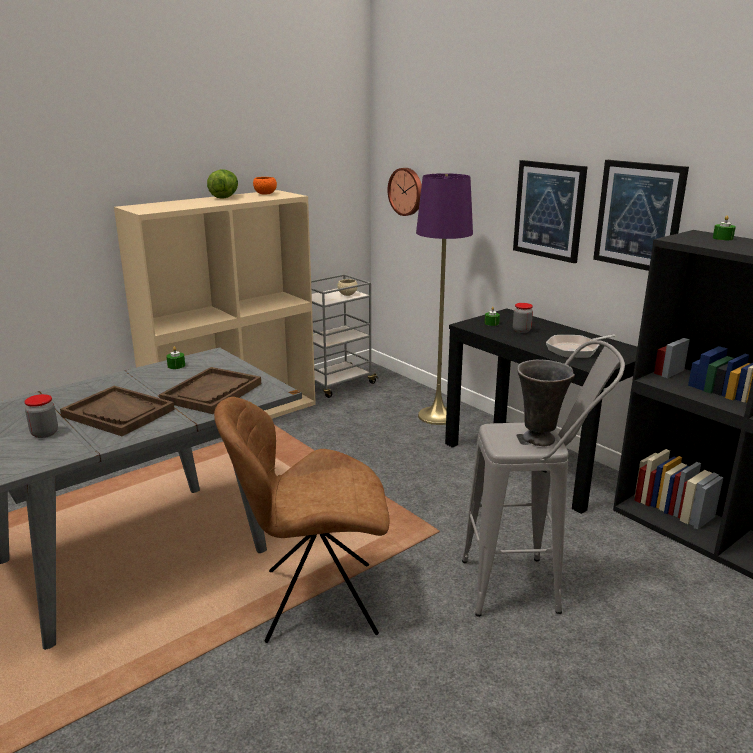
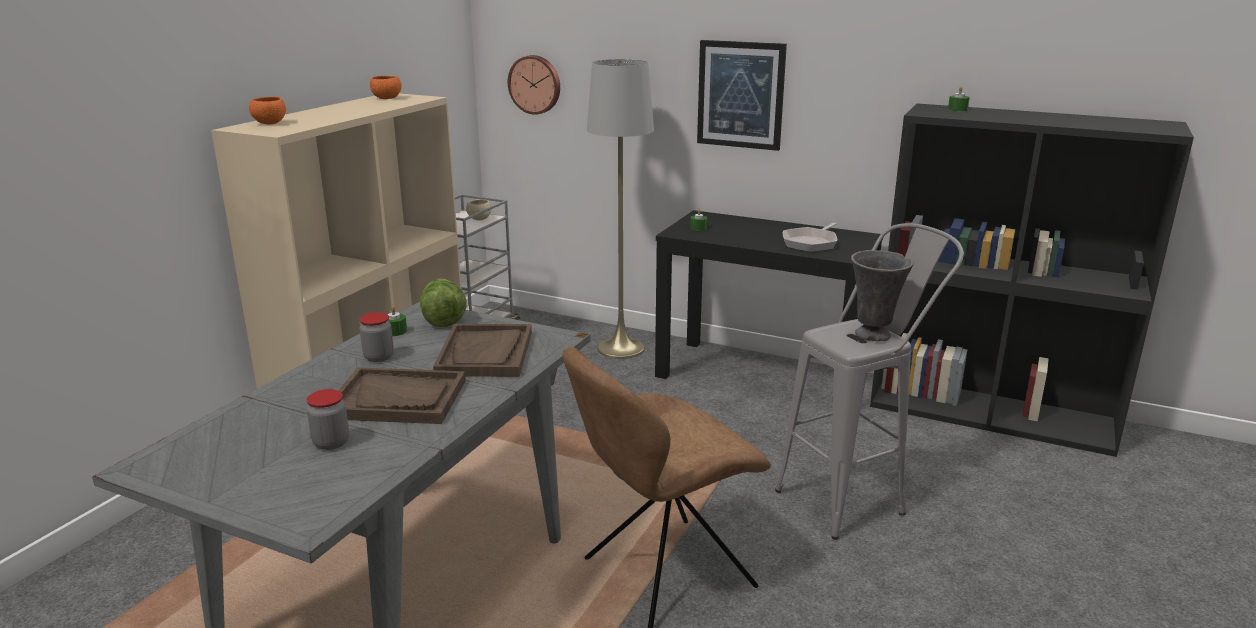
camera: 25 degrees left, 0 degrees up
lettuce [207,169,238,199] -> lettuce moved to [420,279,466,327]
purple floor lamp [416,173,473,425] -> grey floor lamp [587,59,654,359]
jar [513,303,533,333] -> jar moved to [359,312,394,362]
picture [593,160,689,271] -> none
none -> orange bowl [249,96,286,124]

